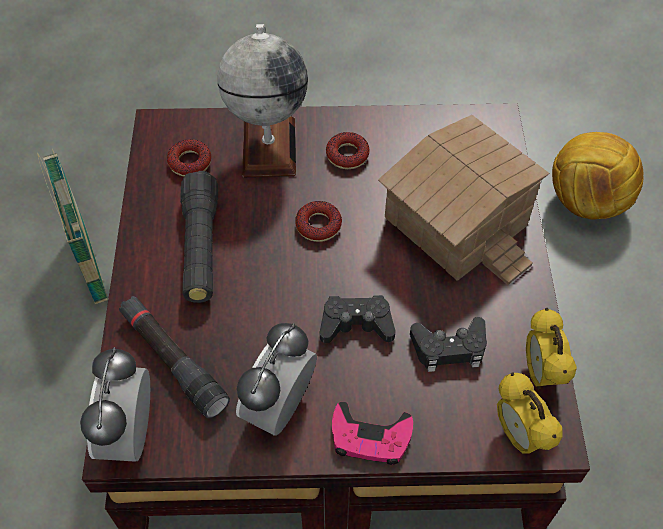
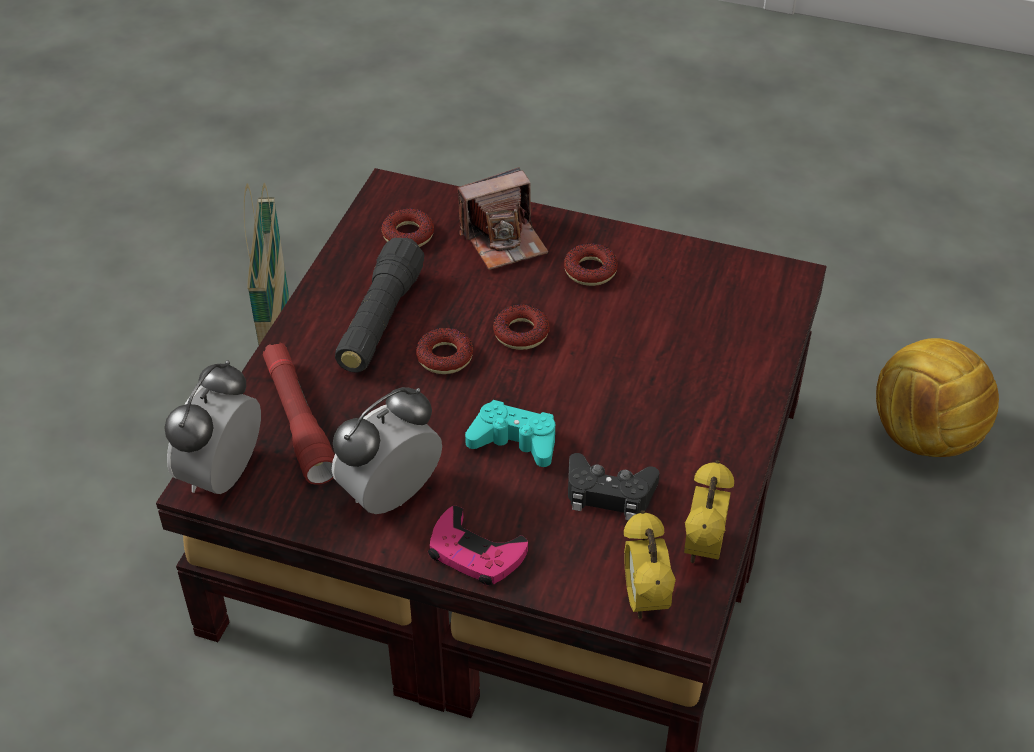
camera: 20 degrees right, 10 degrees down
black flashlight [119,296,230,419] -> red flashlight [263,343,335,485]
globe [218,24,308,177] -> camera [458,167,549,270]
black game controller [320,295,396,343] -> turquoise game controller [465,400,555,467]
toy house [378,115,549,285] -> none
none -> donut [416,328,473,374]

